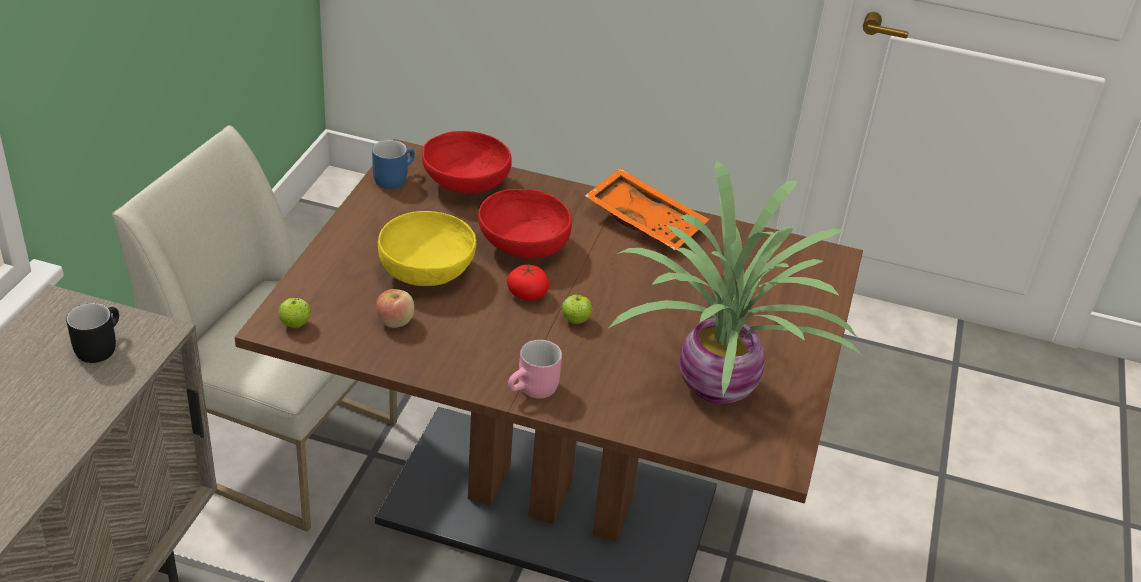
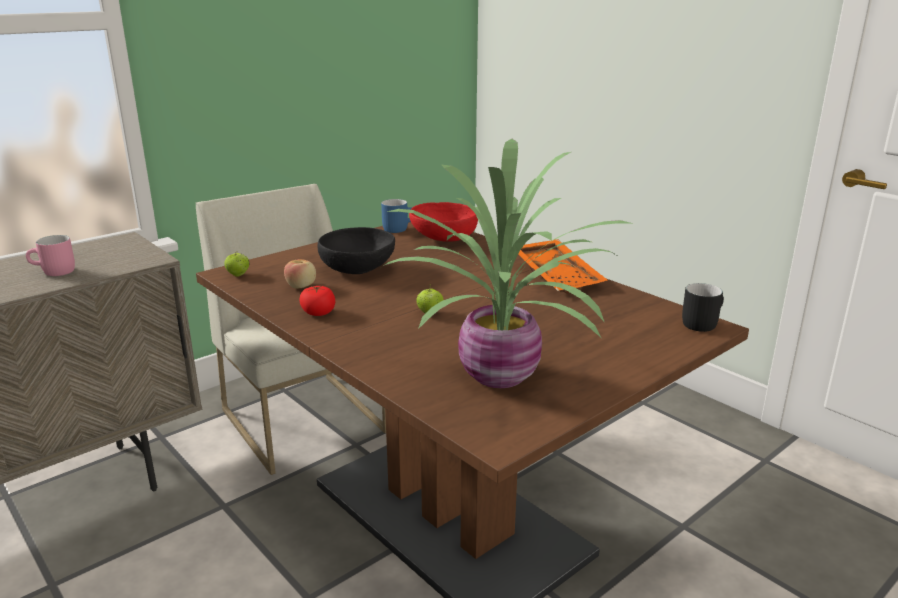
camera: 35 degrees right, 15 degrees down
black mug [66,303,119,363] -> black mug moved to [682,283,724,332]
yellow bowl [378,211,477,286] -> black bowl [318,227,395,274]
red bowl [478,189,572,259] -> none
tomato [507,264,549,301] -> tomato moved to [300,285,335,316]
pink mug [508,339,562,399] -> pink mug moved to [26,235,75,276]

